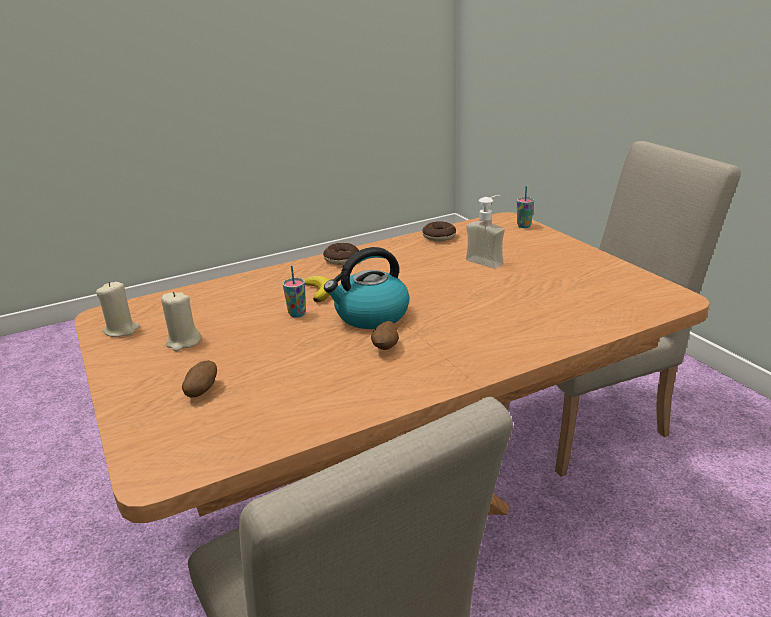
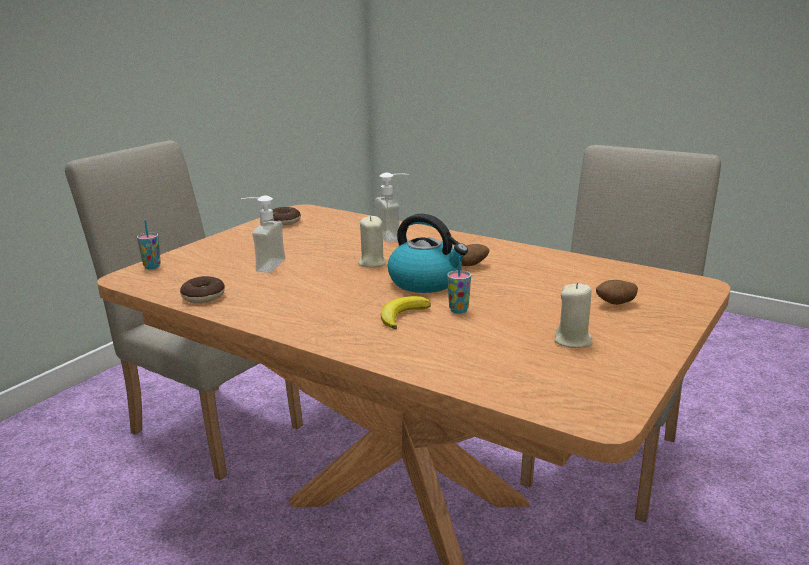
camera: 120 degrees left, 5 degrees down
beige candle [96,282,140,337] -> beige candle moved to [358,216,386,268]
donut [323,243,359,265] -> donut moved to [272,207,301,225]
none -> soap dispenser [375,173,409,243]

